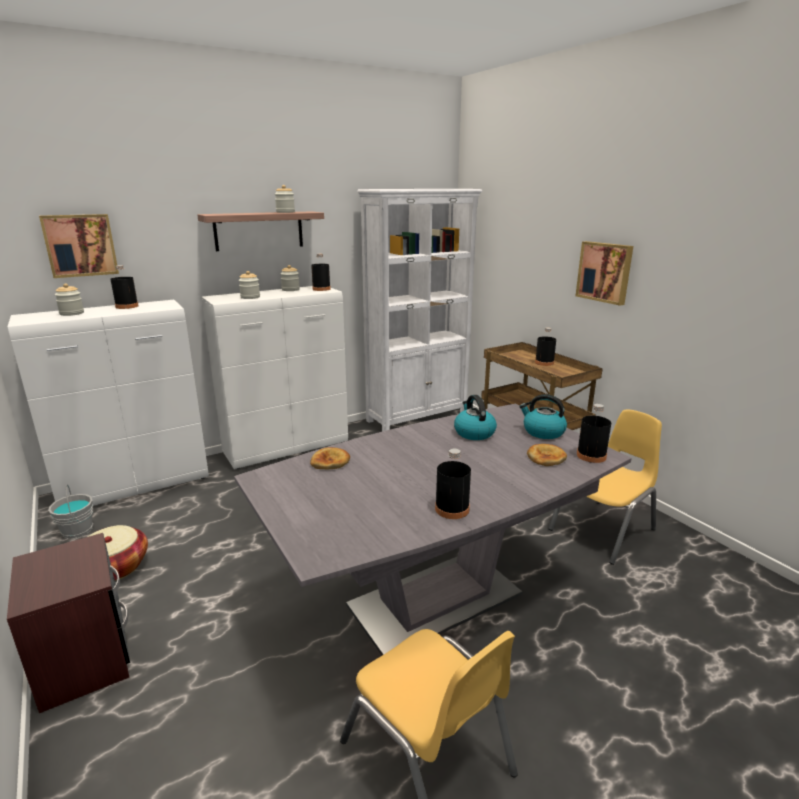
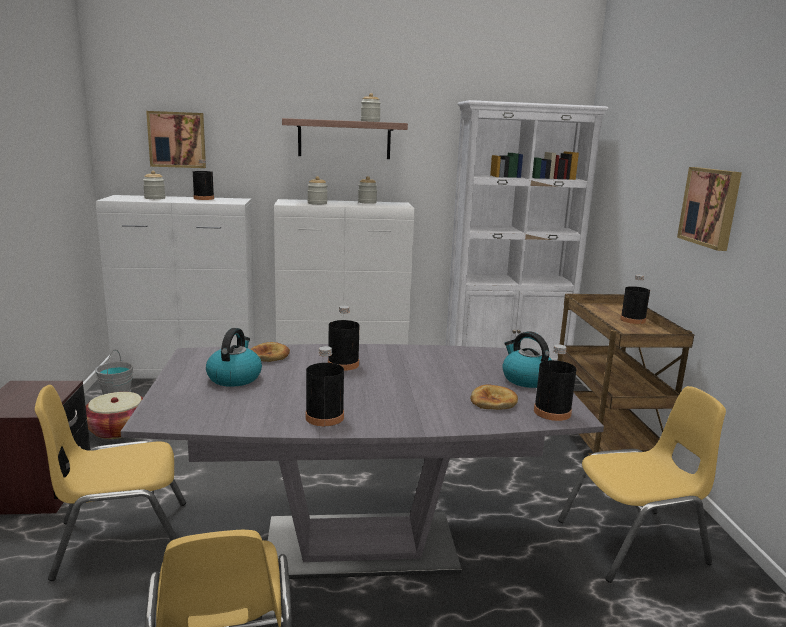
camera: 25 degrees right, 5 degrees down
black bottle [311,254,331,291] -> black bottle moved to [328,306,359,371]
kettle [454,395,497,440] -> kettle moved to [206,328,262,387]
none -> yellow chair [35,385,186,581]

